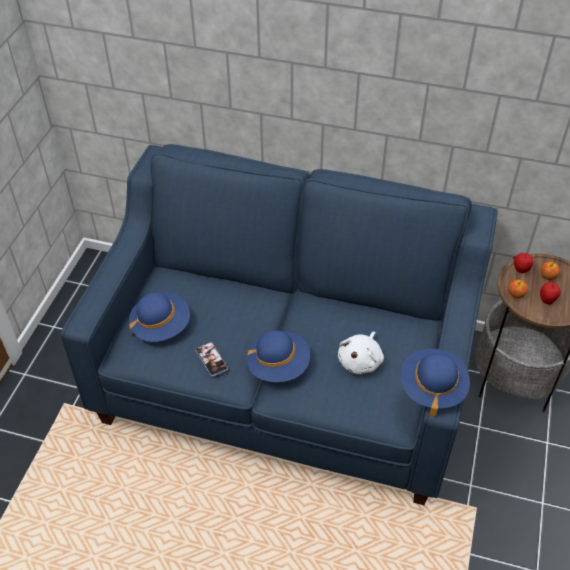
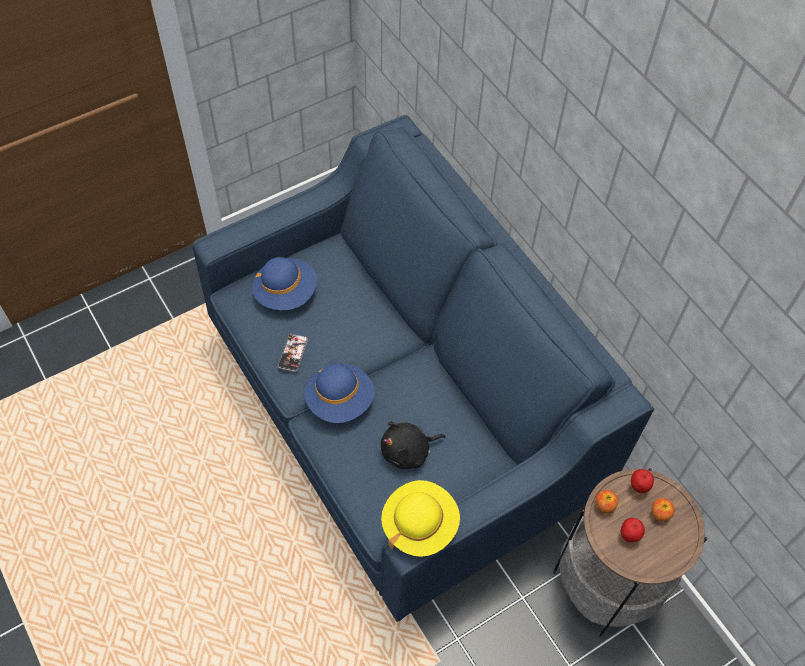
camera: 40 degrees right, 10 degrees up
white plush toy [338,332,384,374] -> black plush toy [381,422,446,469]
blue hat [401,349,470,417] -> yellow hat [381,480,460,557]

